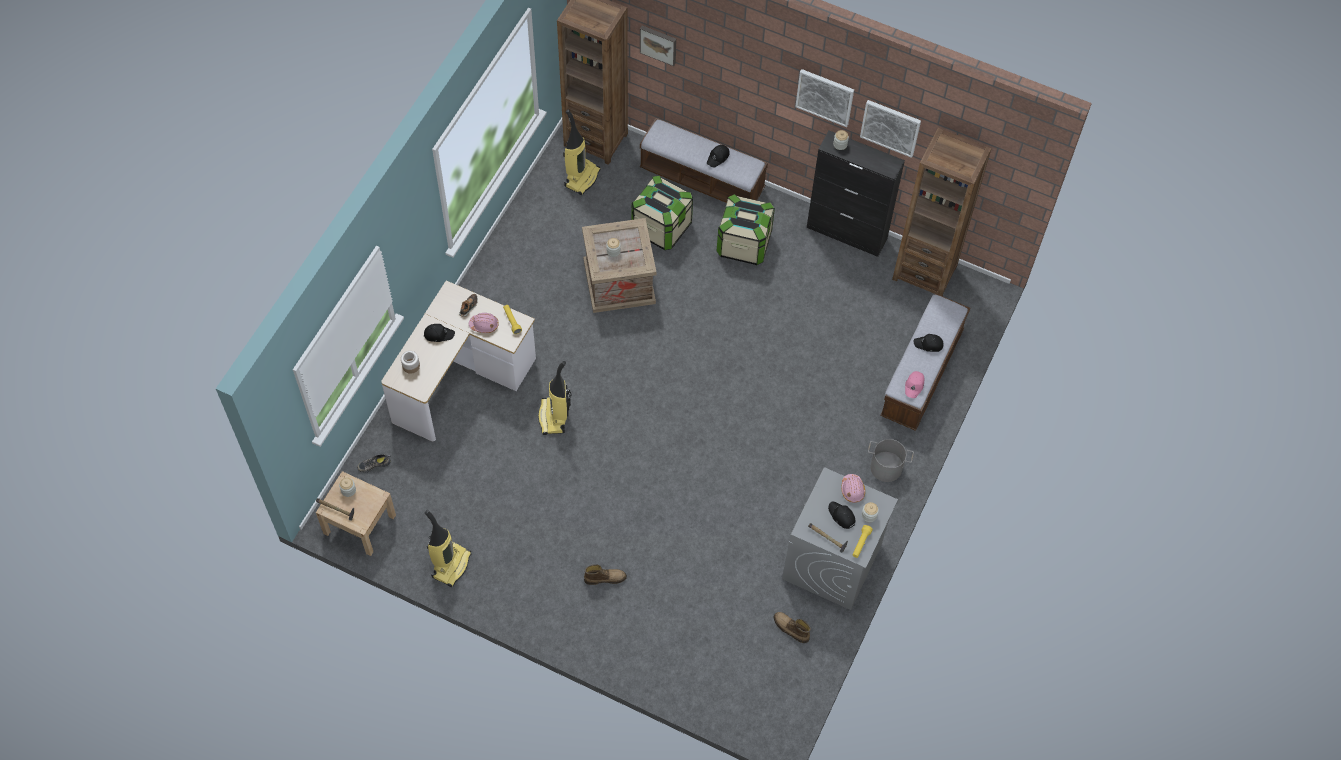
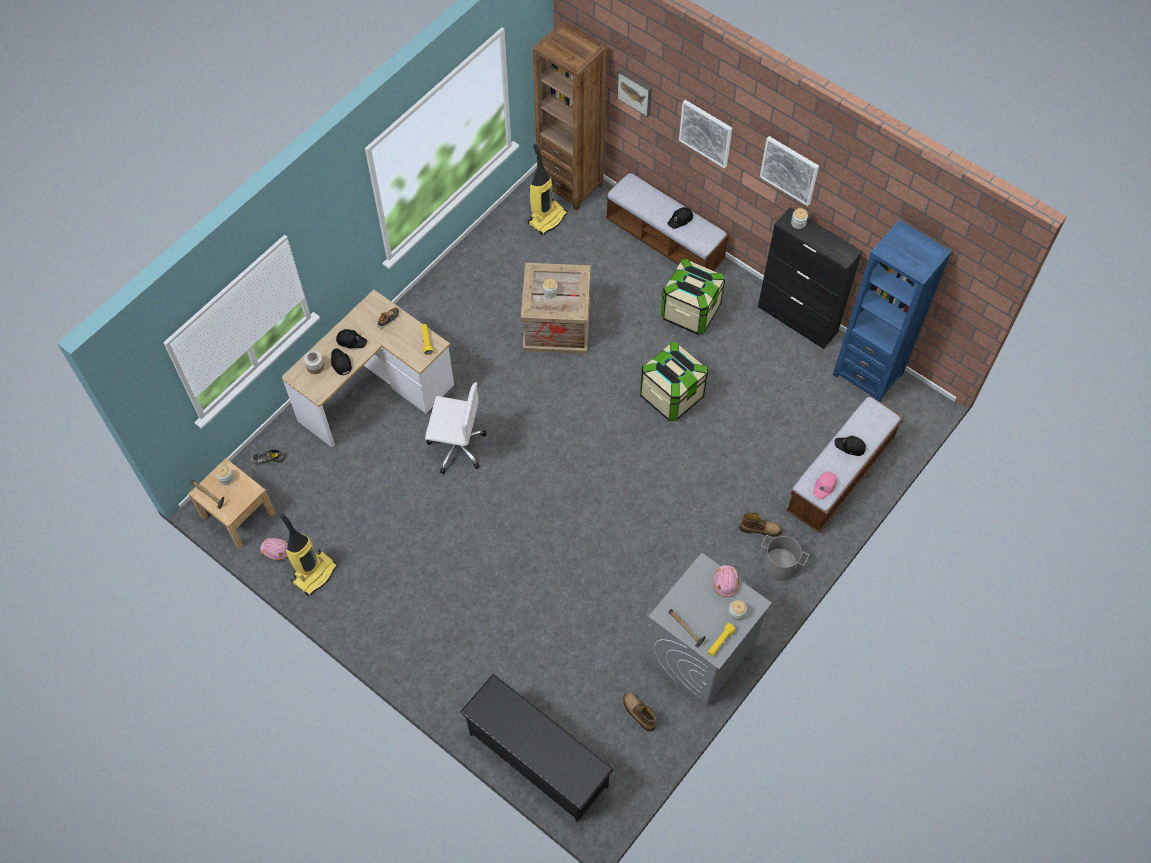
camera: 15 degrees right, 0 degrees up
pink hard hat [469,313,499,333] -> pink hard hat moved to [260,538,288,560]
vacuum cleaner [538,361,572,435] -> white office chair [425,382,487,474]
boot [584,564,627,585] -> boot moved to [739,512,782,537]
storage box [632,176,693,250] -> storage box moved to [640,342,708,421]
black cap [828,502,855,529] -> black cap moved to [331,348,352,375]
picture [860,100,921,158] -> picture moved to [679,100,732,168]
brown bookcase [892,128,992,296] -> blue bookcase [833,220,952,402]
none -> black shoe rack [460,674,614,822]

